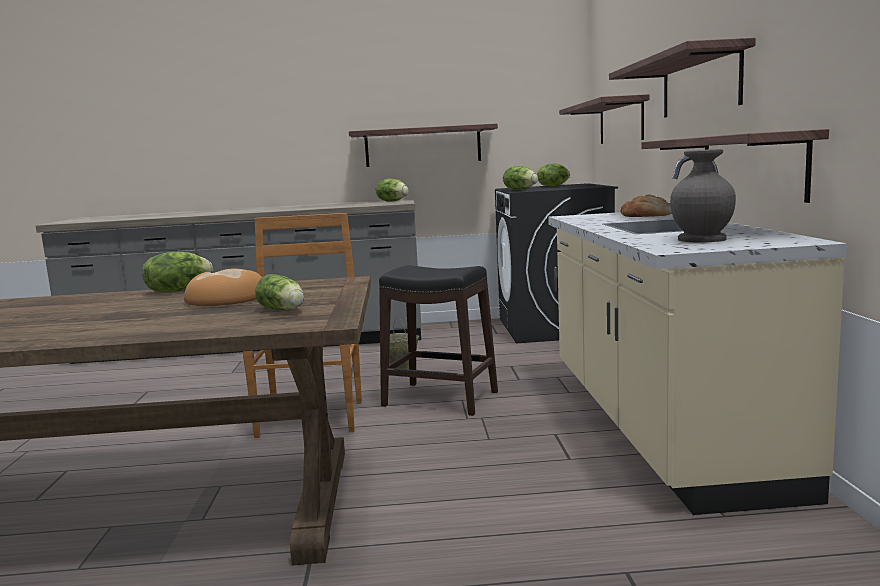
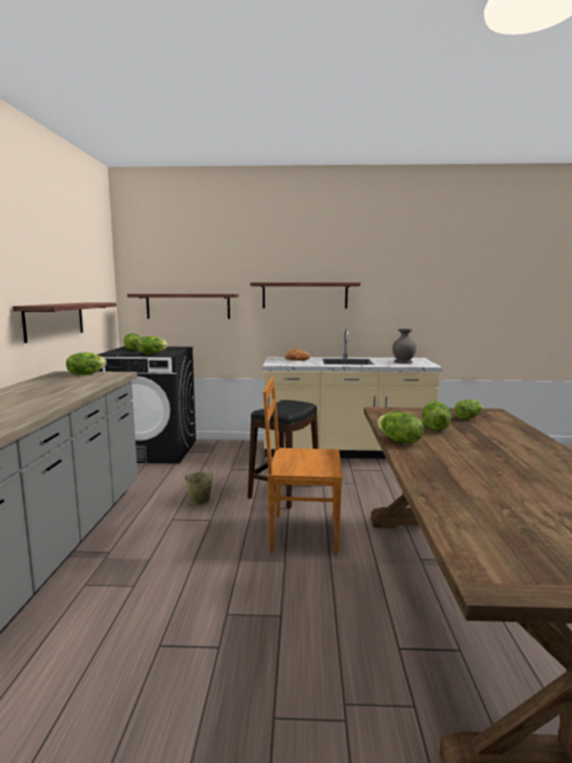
camera: 85 degrees left, 0 degrees up
bread [184,268,262,306] -> lettuce [422,401,451,430]
shelf [641,129,829,203] -> none

